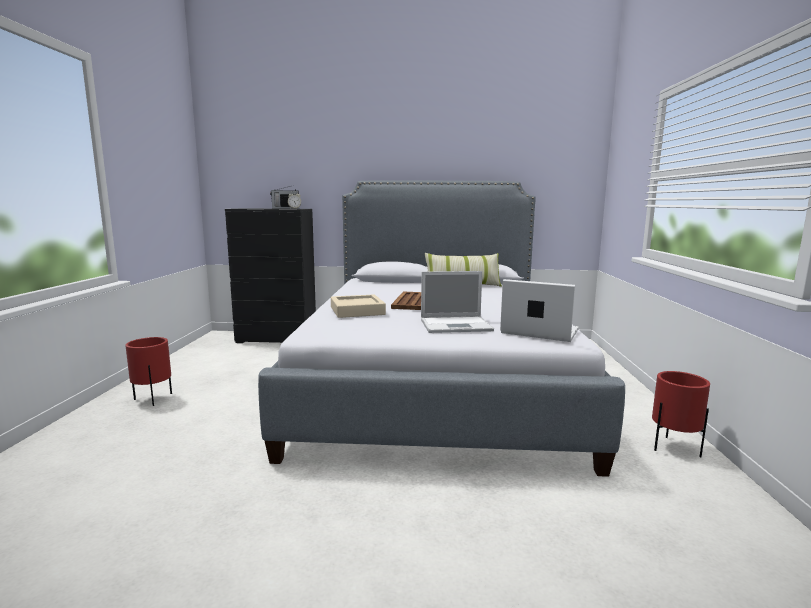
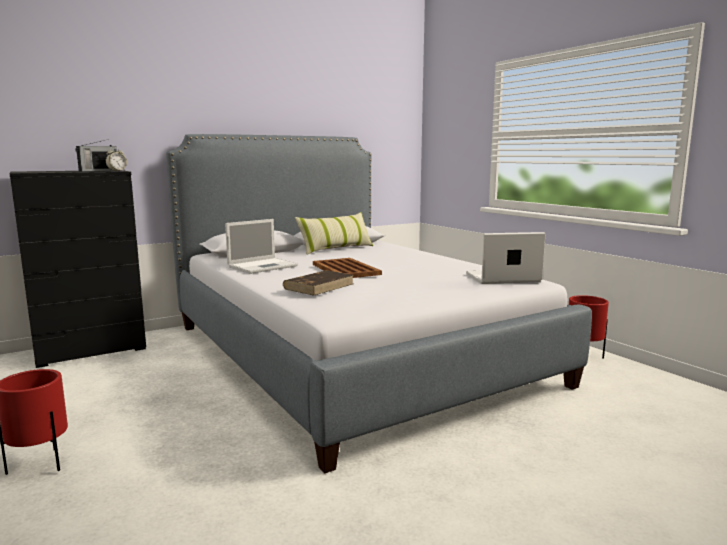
camera: 35 degrees left, 0 degrees up
beige tray [331,294,386,318] -> brown book [283,270,353,296]
laptop [421,271,494,333] -> laptop moved to [225,219,298,274]

